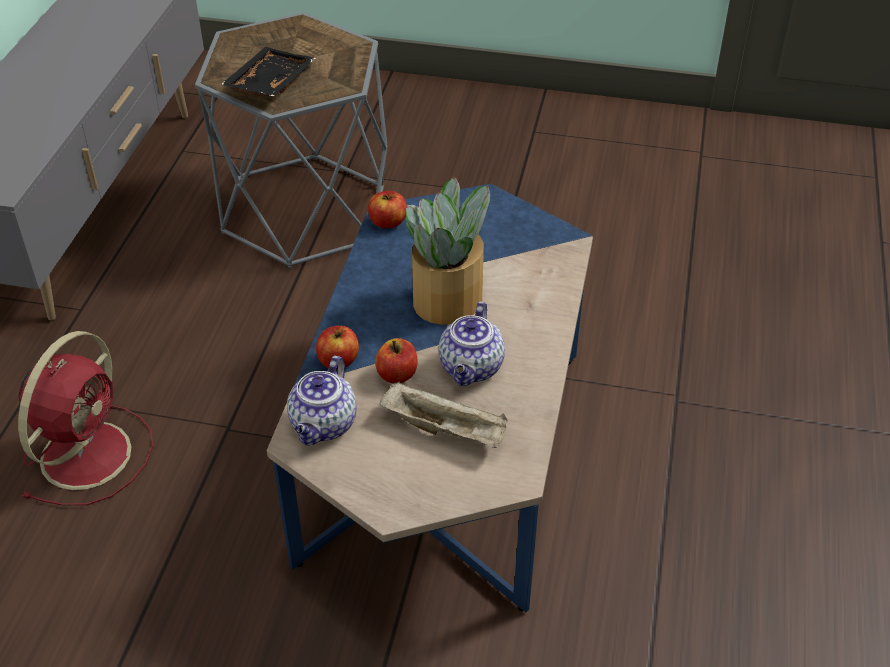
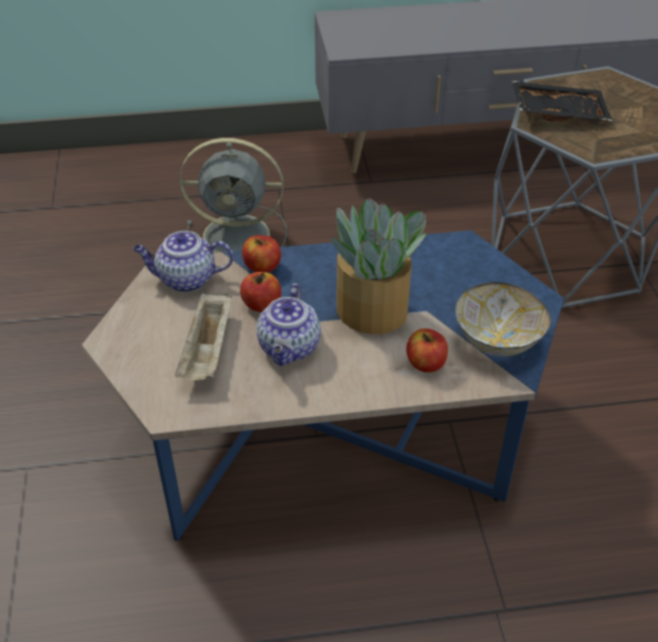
camera: 70 degrees right, 0 degrees up
red fan [18,331,153,505] -> grey fan [179,138,287,253]
apple [368,191,407,229] -> apple moved to [406,328,448,372]
teapot [439,302,505,386] -> teapot turned 75 degrees counterclockwise [257,283,321,366]
none -> bowl [455,282,551,357]

